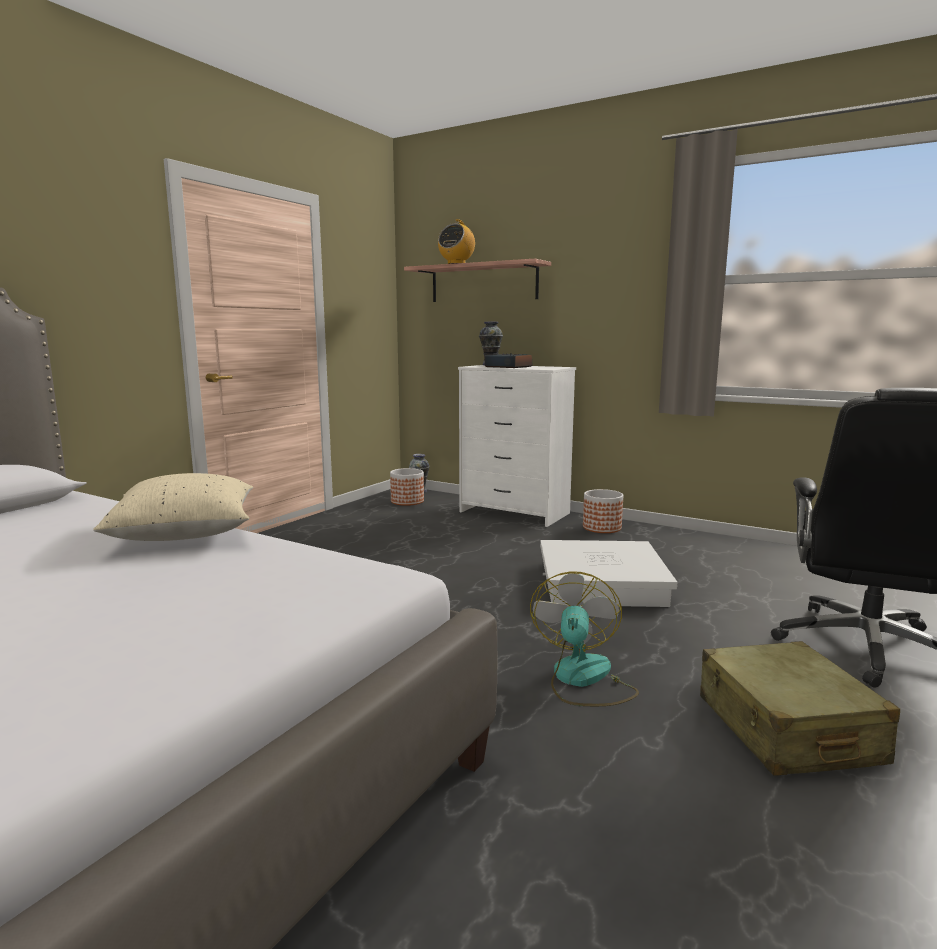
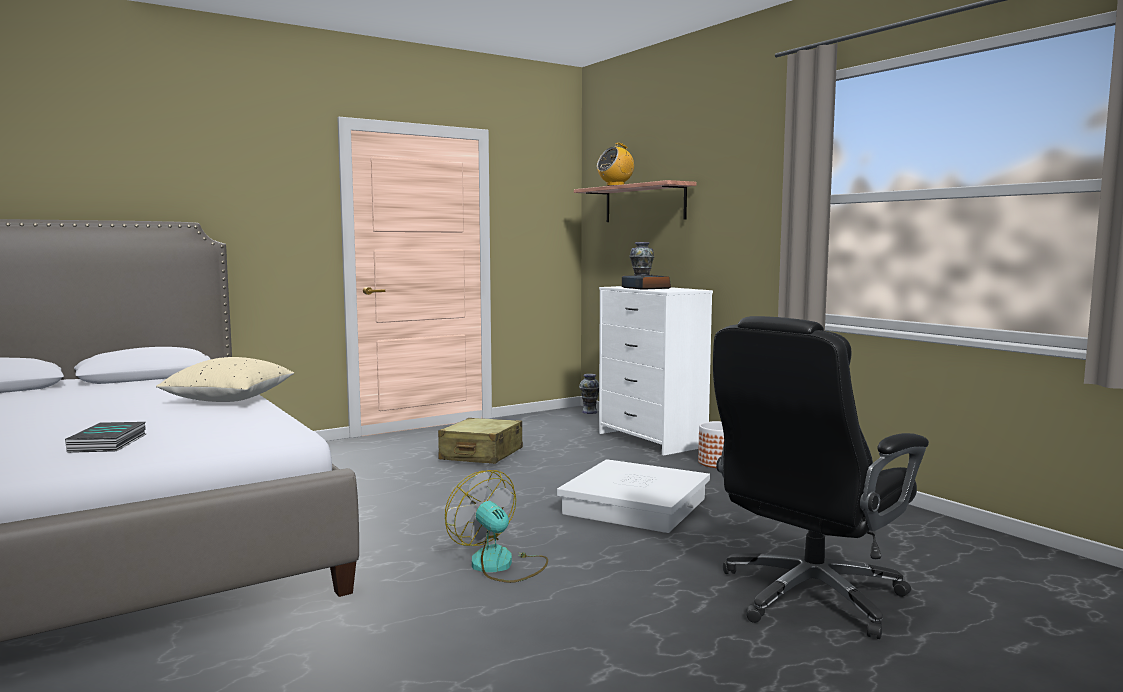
camera: 25 degrees right, 5 degrees down
planter [390,468,424,506] -> none
fan [530,571,639,706] -> fan turned 75 degrees counterclockwise [445,470,548,583]
beige suitcase [700,641,900,776] -> beige suitcase moved to [438,418,523,464]
none -> book [65,422,146,453]

